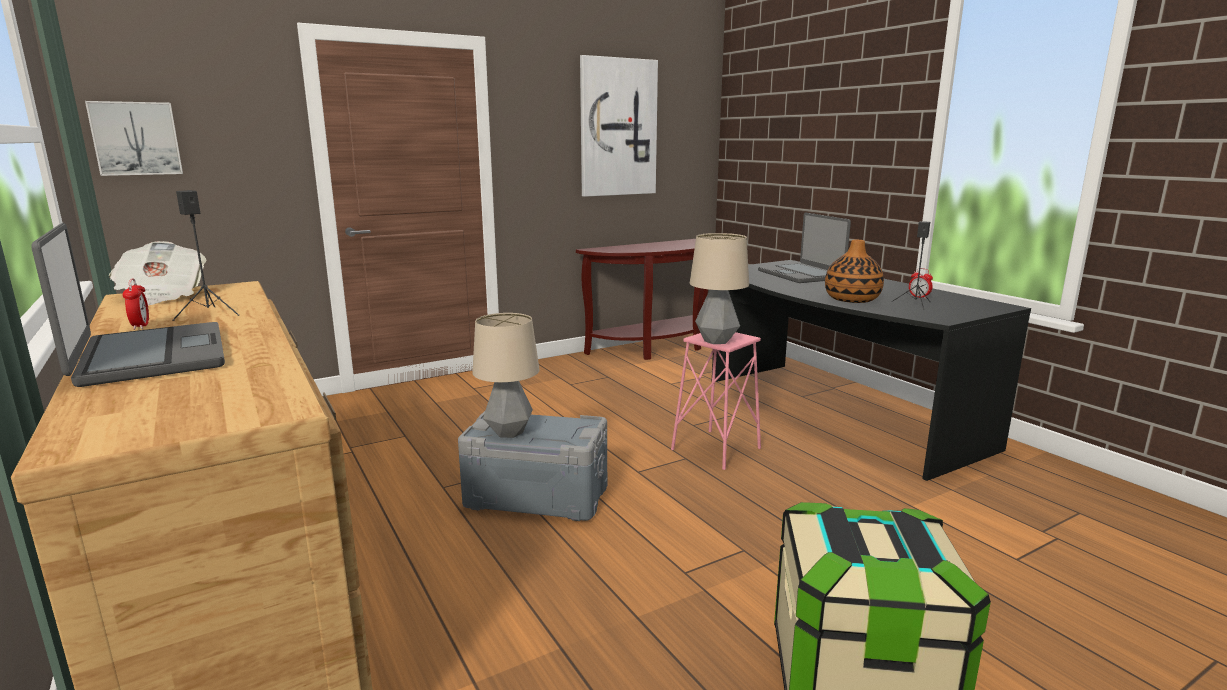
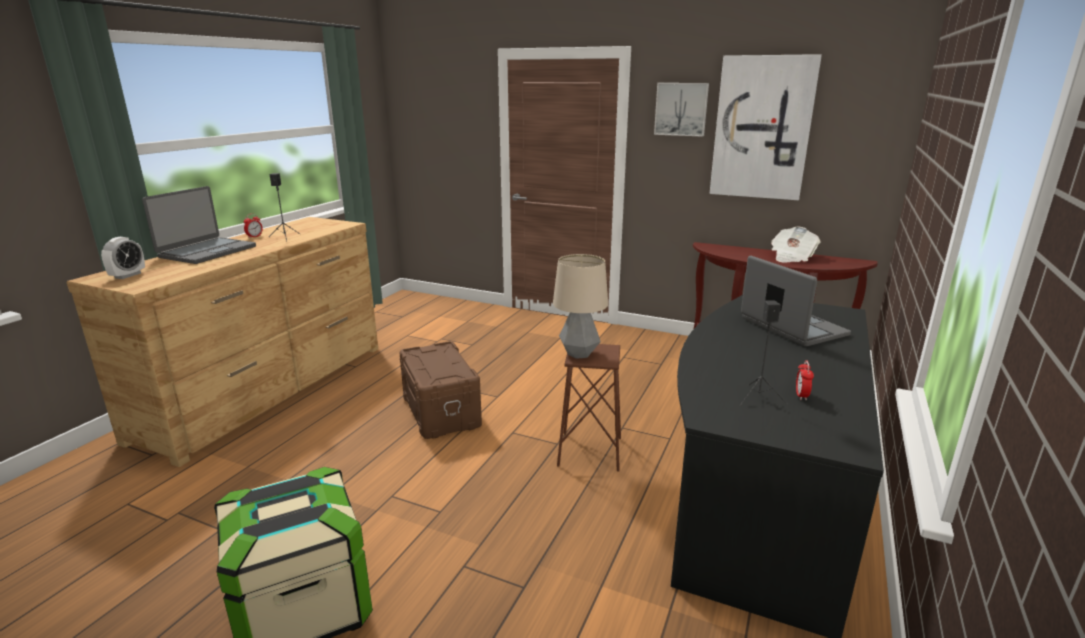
camera: 55 degrees right, 5 degrees up
picture [85,101,183,176] -> picture moved to [654,83,709,137]
newspaper [109,241,206,306] -> newspaper moved to [771,226,820,263]
grey storage box [458,411,607,521] -> brown storage box [399,341,482,439]
table lamp [472,313,540,438] -> none
pink stool [671,332,761,470] -> brown stool [557,344,621,472]
laptop [758,213,851,283] -> laptop turned 120 degrees clockwise [741,256,851,347]
vase [825,240,884,303] -> none
none -> alarm clock [101,237,145,279]

